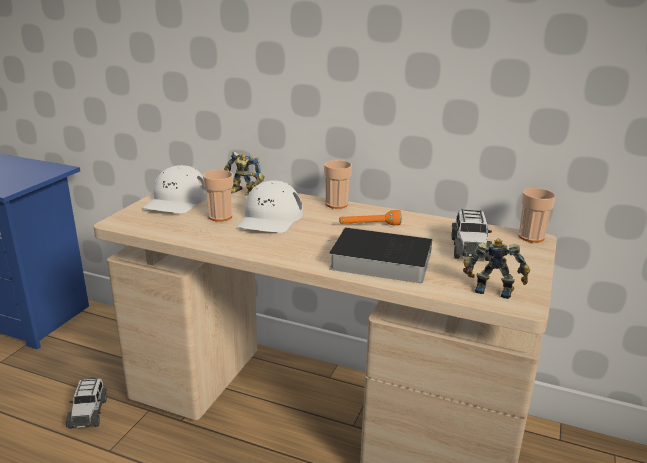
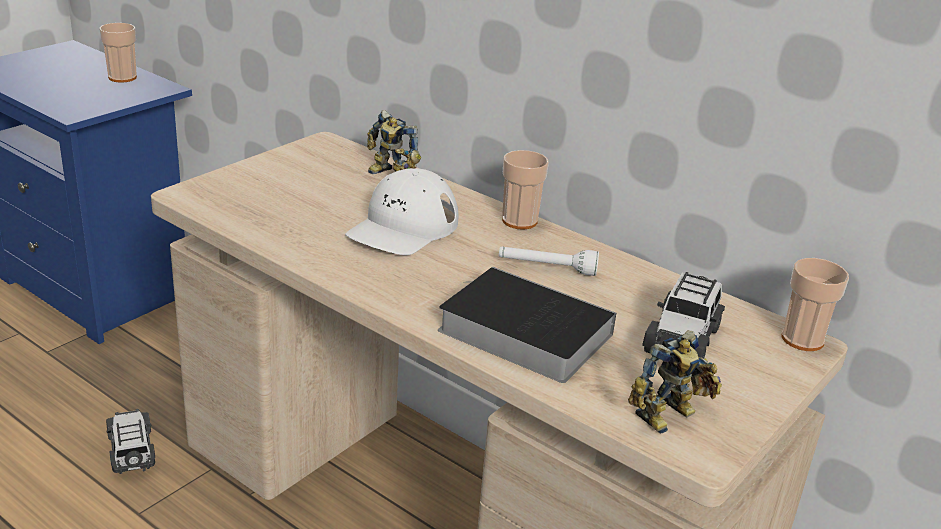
camera: 15 degrees right, 5 degrees up
toy car [66,377,107,429] -> toy car turned 150 degrees clockwise [106,409,155,474]
white cap [143,165,207,213] -> none
cup [203,170,233,222] -> cup moved to [99,23,137,83]
orange flashlight [339,210,402,225] -> white flashlight [499,247,599,276]
toy robot [463,238,530,299] -> toy robot turned 105 degrees clockwise [628,330,722,434]

